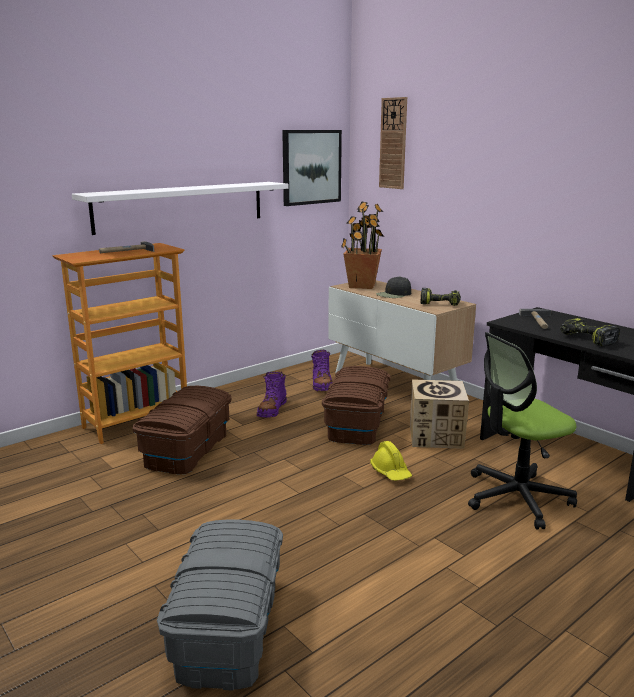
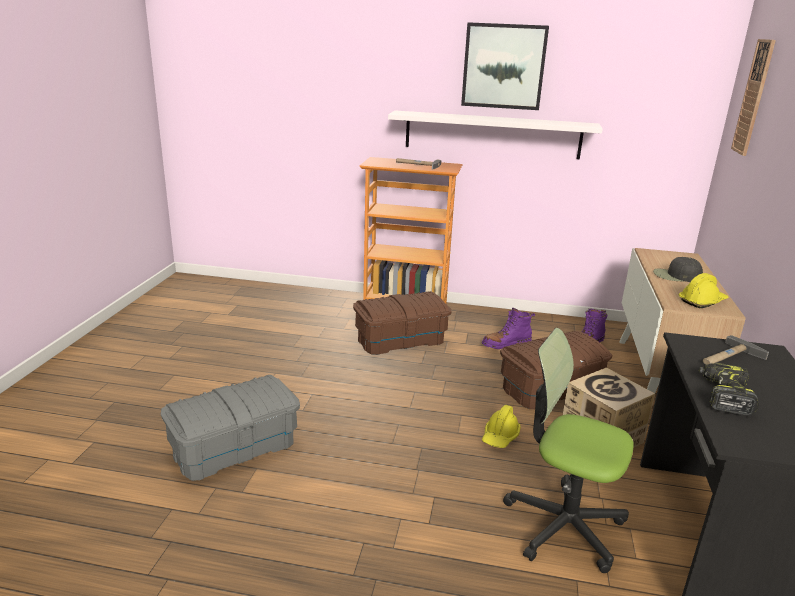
camera: 50 degrees right, 5 degrees up
picture [282,130,342,206] -> picture moved to [461,22,549,110]
potted plant [341,201,384,289] -> none
power drill [420,288,461,306] -> yellow hard hat [678,273,729,308]

